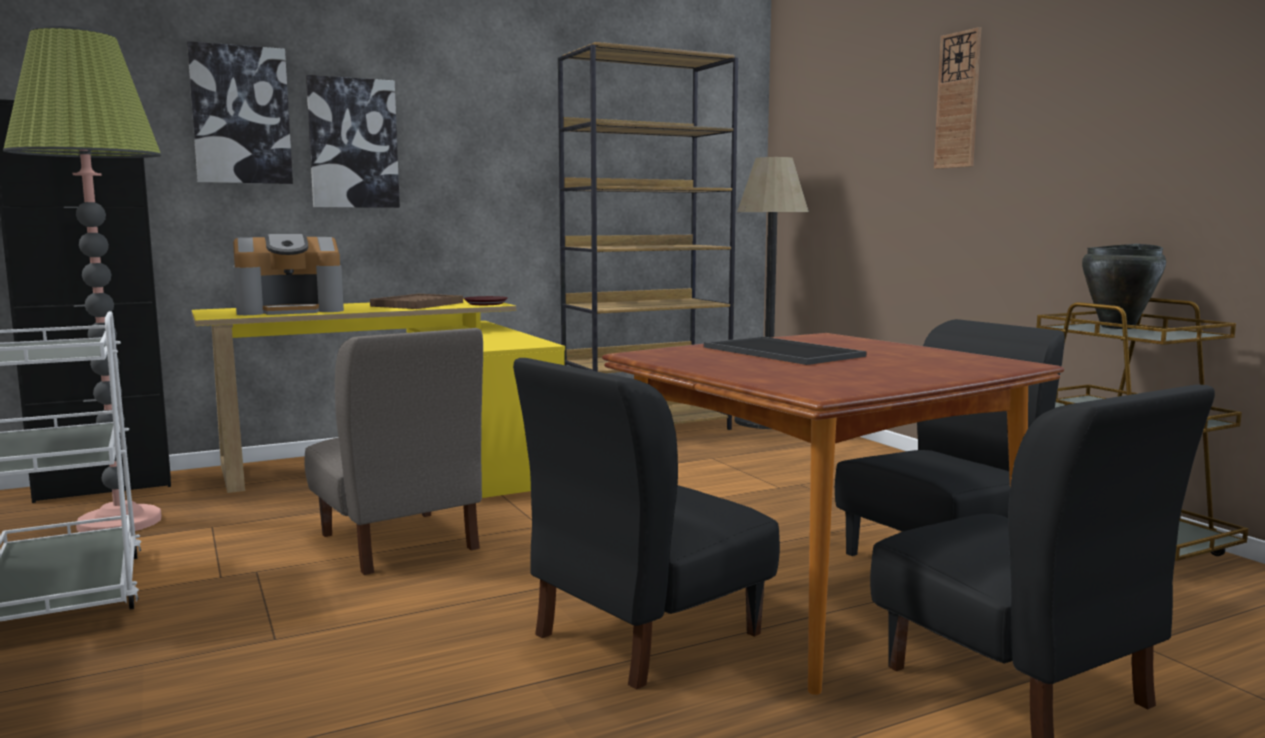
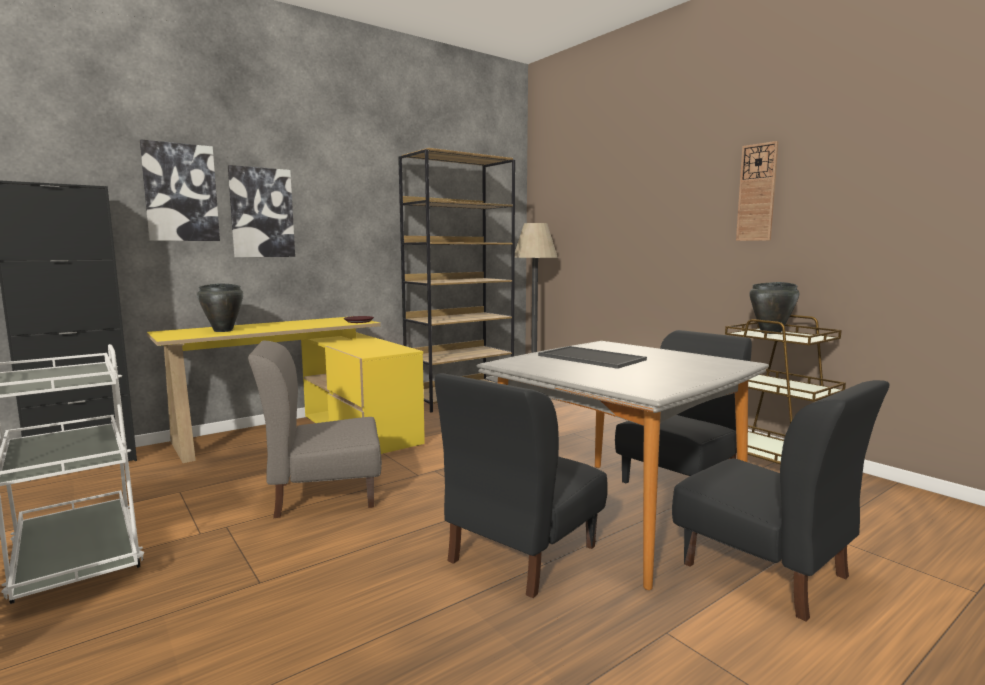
camera: 10 degrees left, 0 degrees up
floor lamp [3,26,161,532] -> none
coffee machine [233,234,344,315] -> black cooking pot [197,283,243,332]
grey chair [304,328,483,575] -> grey chair turned 120 degrees clockwise [248,341,382,518]
brown tray [370,294,463,309] -> none
brown dining table [602,333,1064,695] -> grey dining table [477,341,769,590]
wall clock [934,27,981,169] -> wall clock moved to [736,141,779,241]

